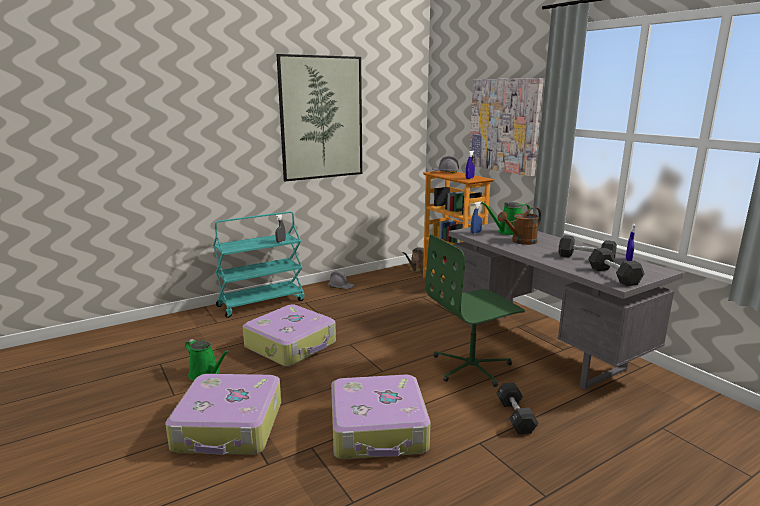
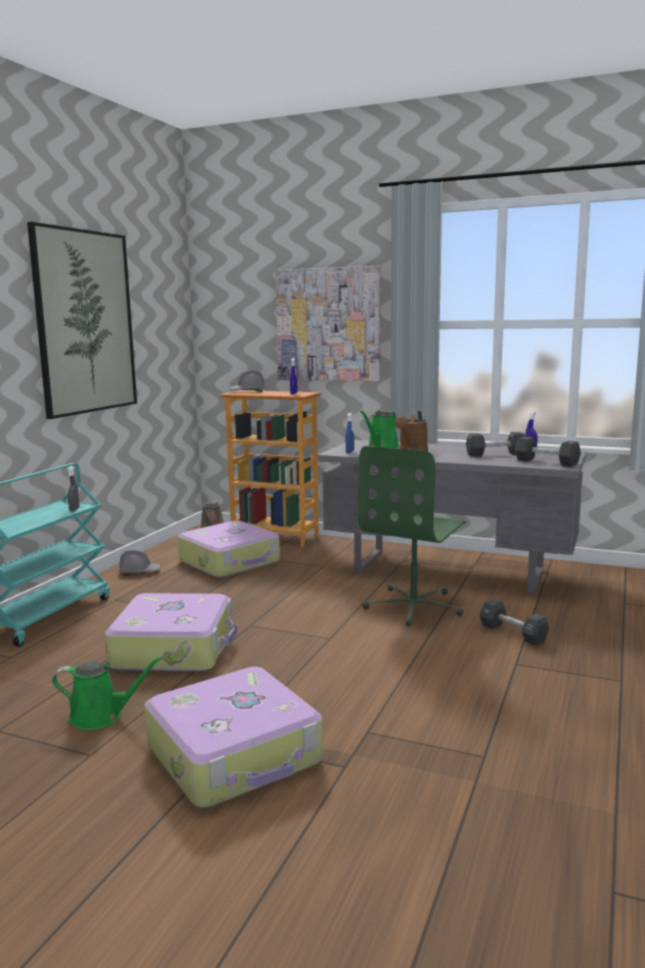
camera: 35 degrees left, 5 degrees down
suitcase [331,375,430,459] -> suitcase moved to [178,521,280,578]

